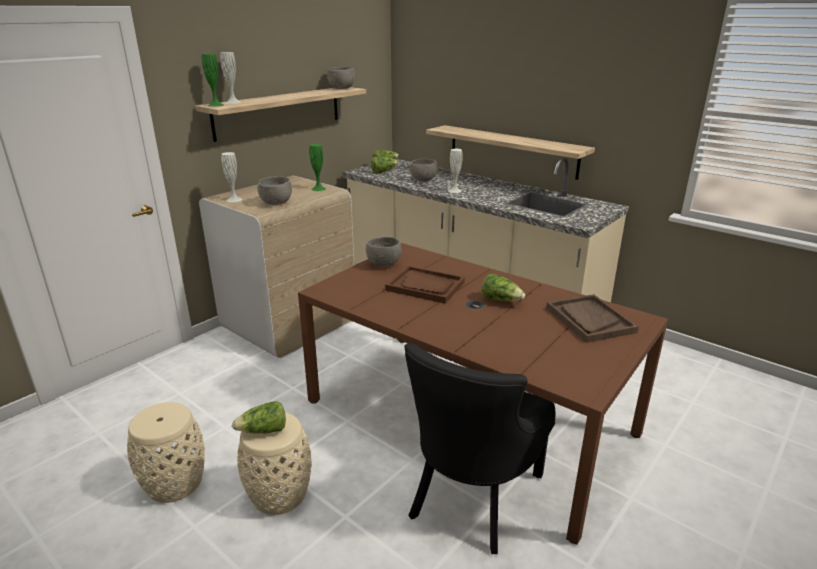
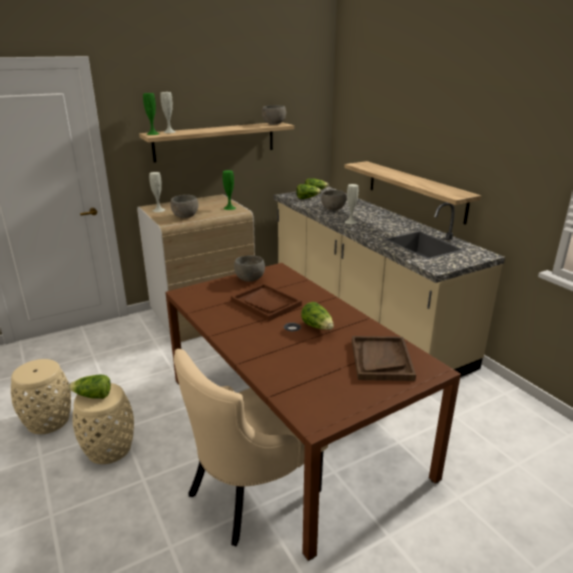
camera: 20 degrees right, 0 degrees up
black chair [404,343,556,554] -> beige chair [174,349,328,546]

